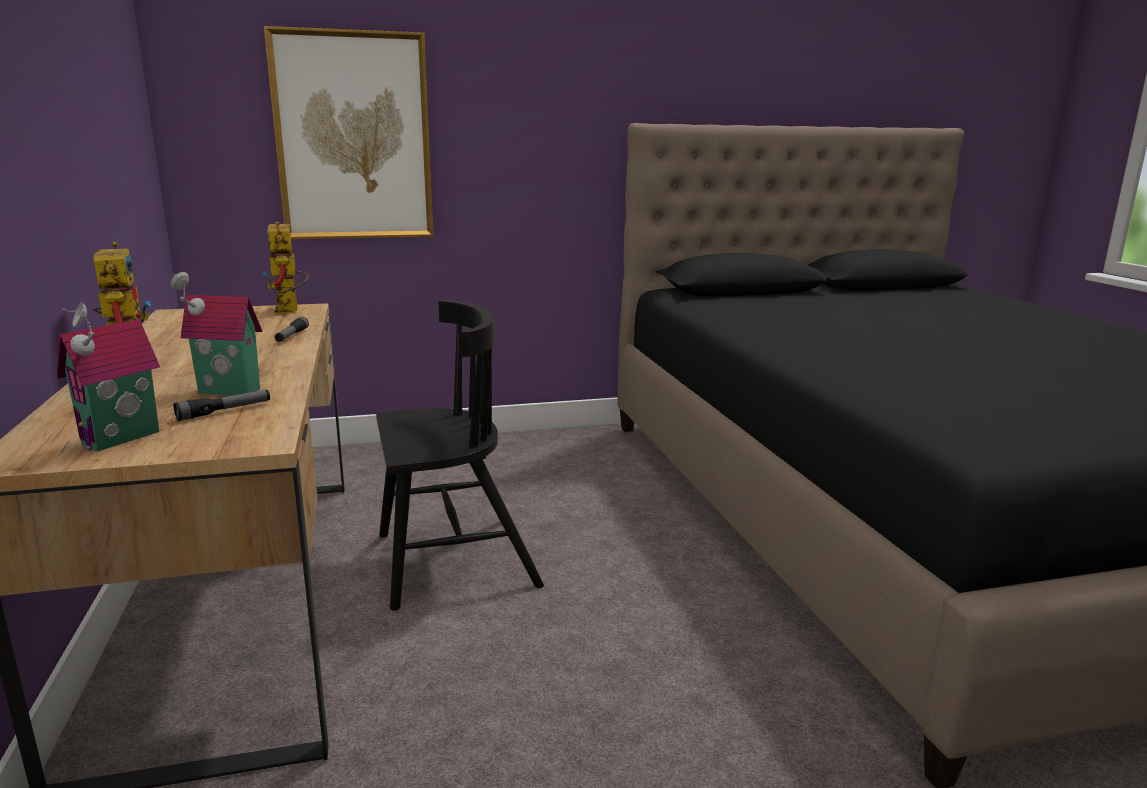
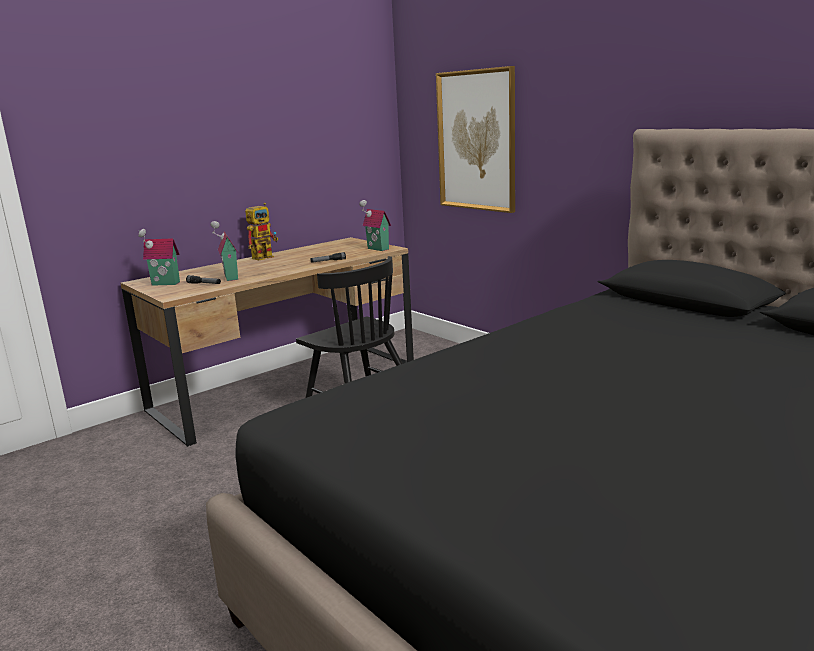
camera: 65 degrees right, 0 degrees up
toy robot [263,222,309,314] -> toy house [359,200,391,251]

